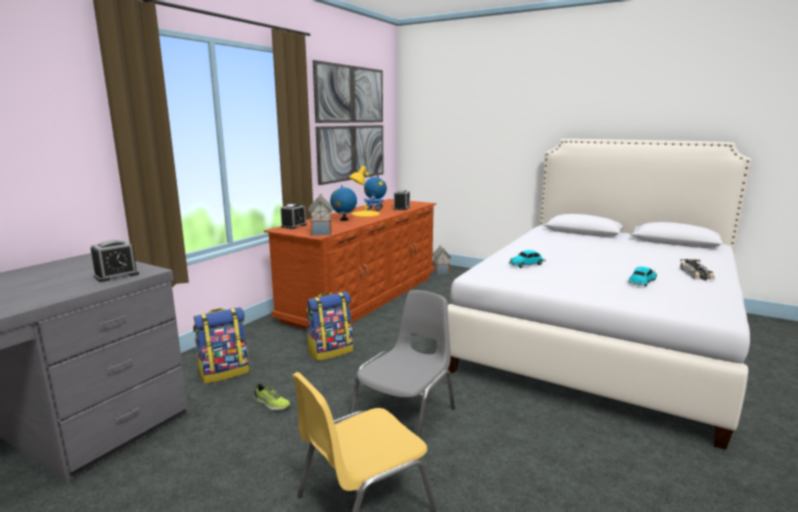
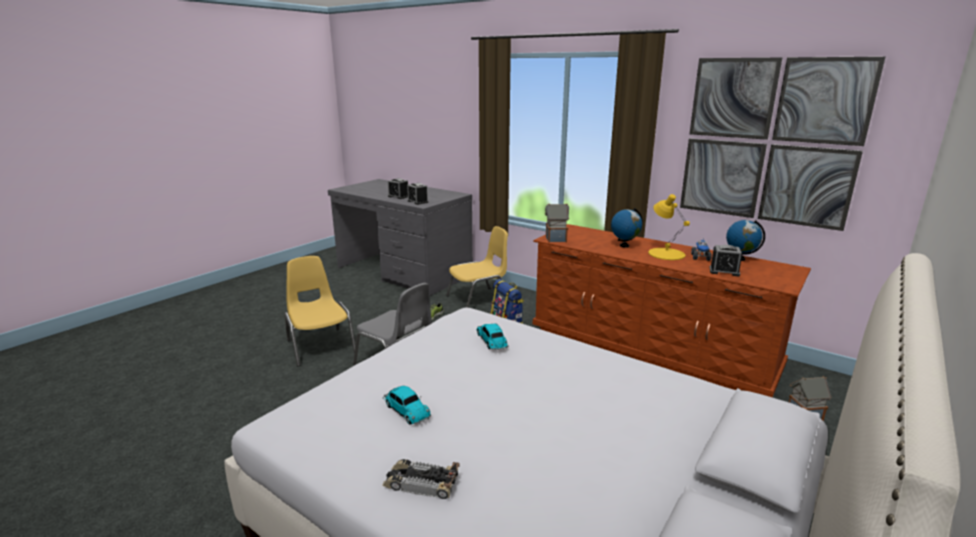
camera: 95 degrees right, 5 degrees up
backpack [193,307,249,384] -> yellow chair [446,226,508,308]
alarm clock [281,204,307,229] -> alarm clock moved to [388,178,408,199]

